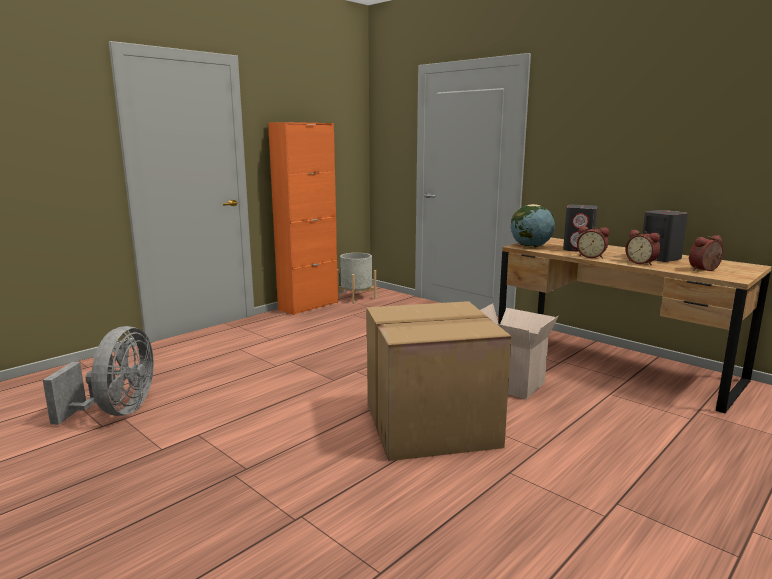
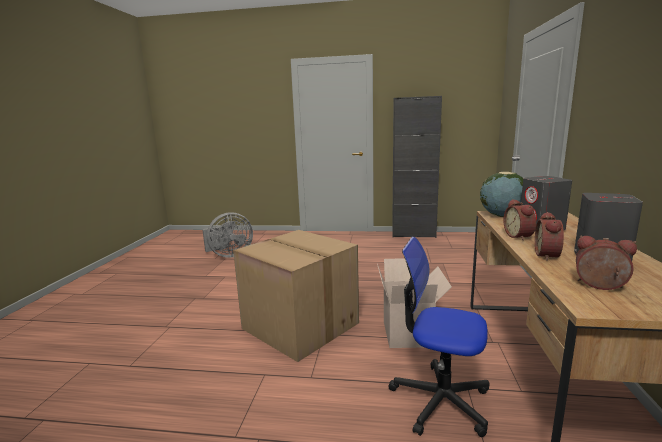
camera: 55 degrees right, 0 degrees up
orange cabinet [268,122,338,315] -> black cabinet [392,96,442,238]
grey planter [337,253,376,304] -> none
none -> office chair [389,237,490,437]

